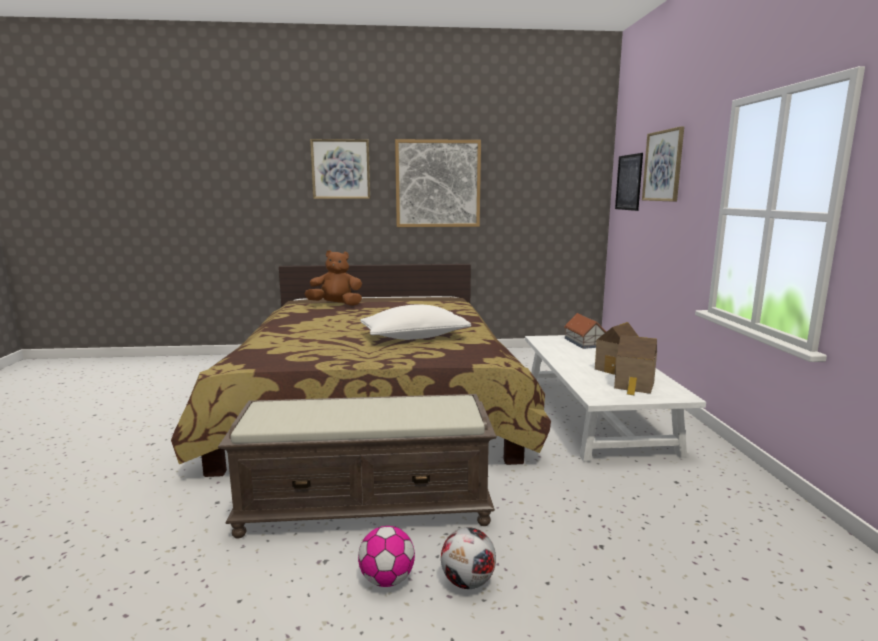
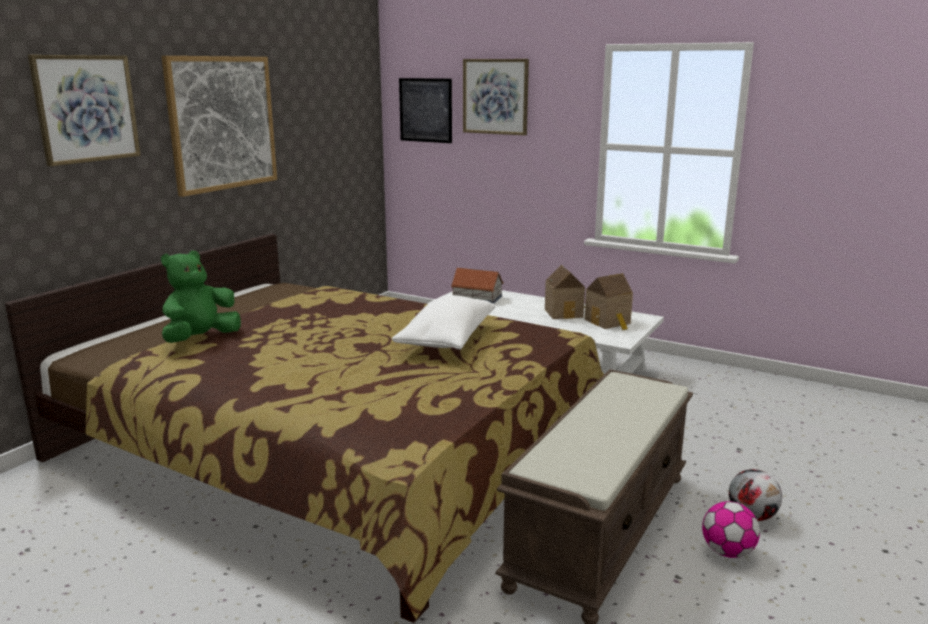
camera: 55 degrees left, 5 degrees up
brown plush toy [304,250,362,306] -> green plush toy [161,251,241,343]

